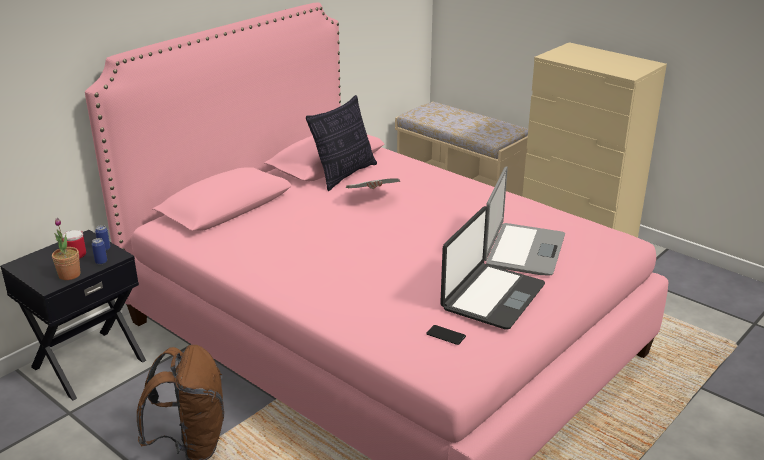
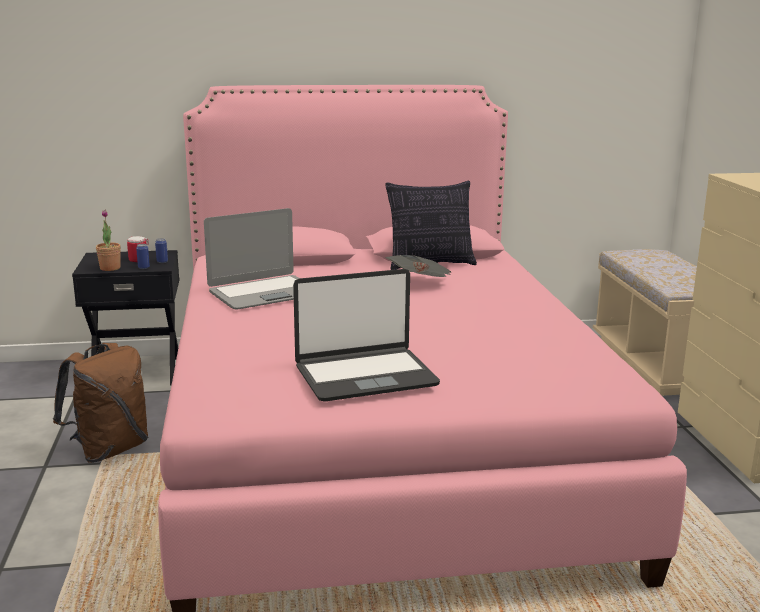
camera: 40 degrees right, 10 degrees down
phone [426,325,466,345] -> none
laptop [484,166,565,275] -> laptop moved to [204,208,299,310]

